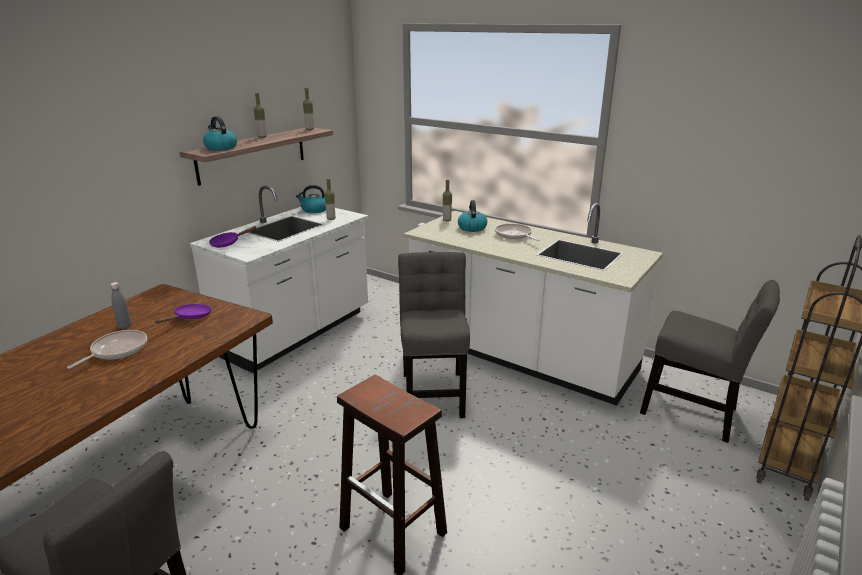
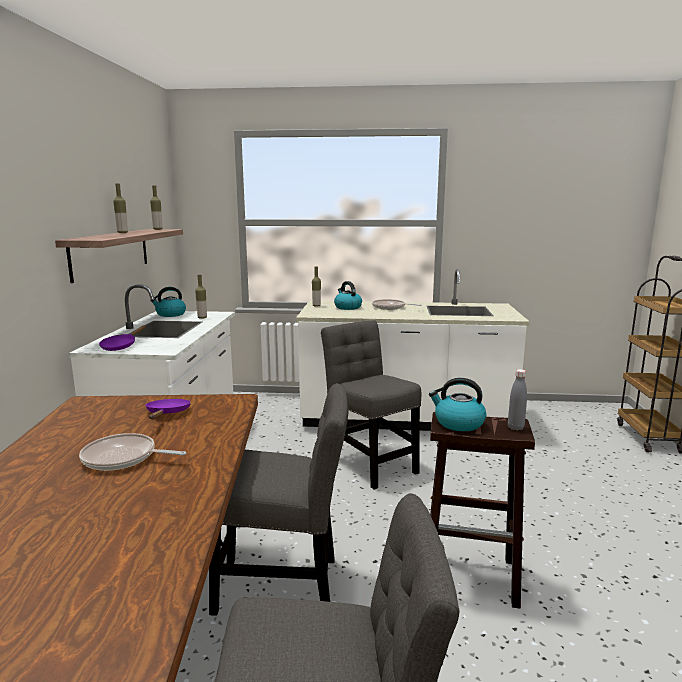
camera: 30 degrees left, 10 degrees down
frying pan [67,330,147,369] -> frying pan turned 75 degrees counterclockwise [79,433,186,471]
grey bottle [110,282,131,329] -> grey bottle moved to [508,369,527,431]
kettle [203,116,237,151] -> kettle moved to [429,378,486,431]
grey chair [640,280,780,443] -> grey chair moved to [209,383,349,616]

